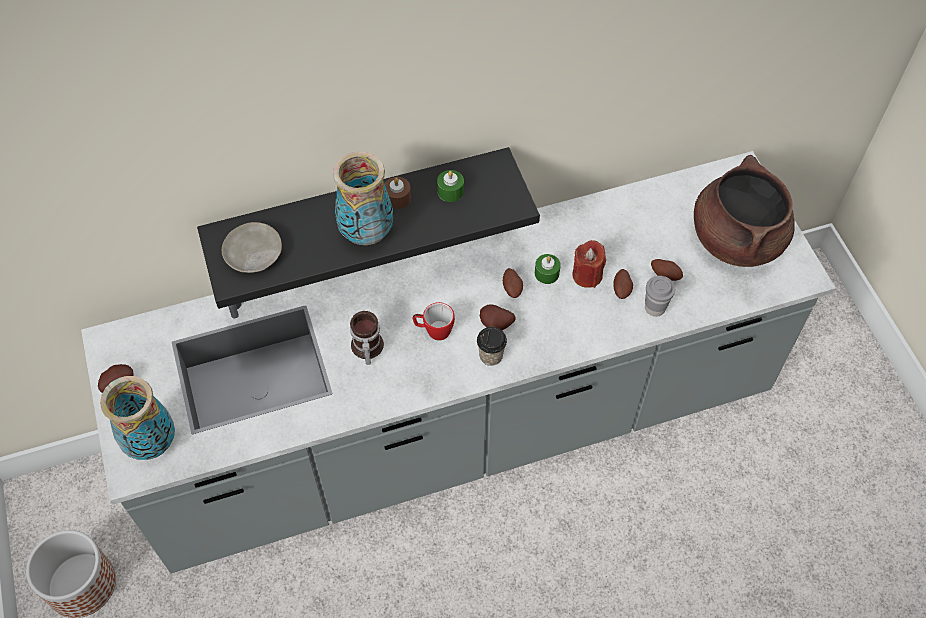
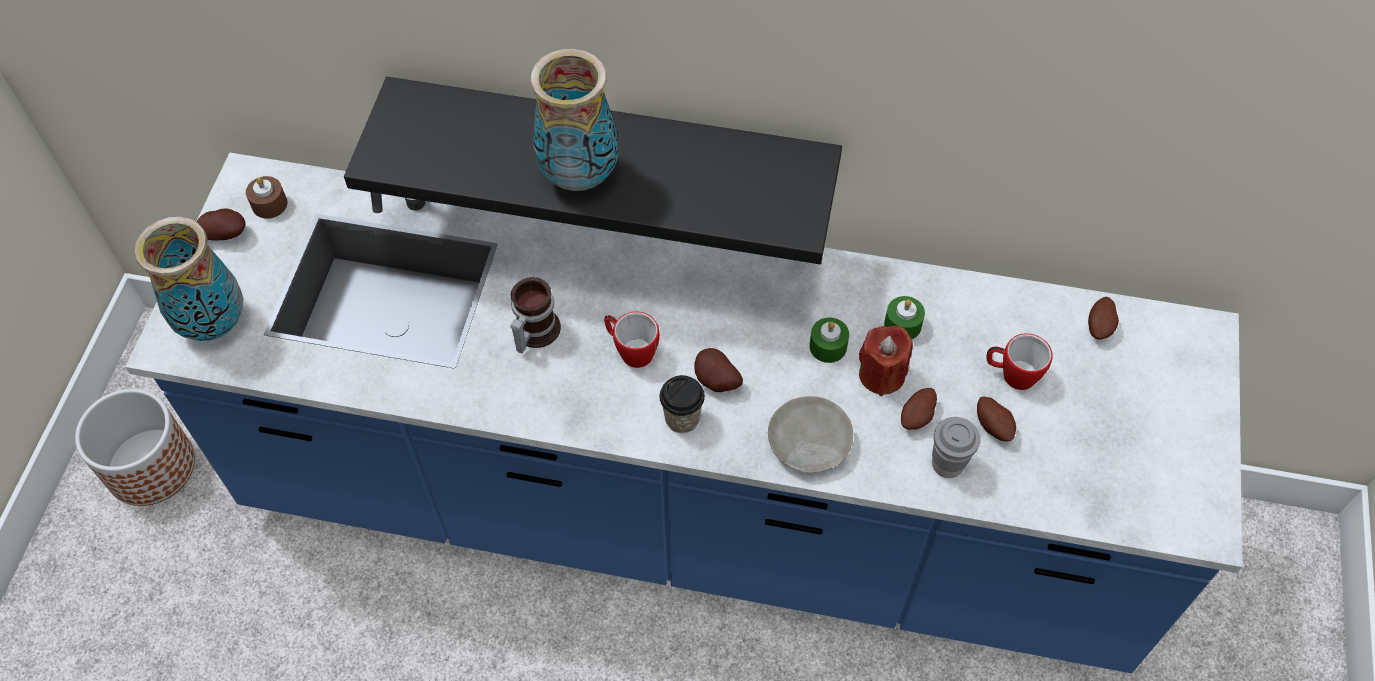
camera: 30 degrees right, 0 degrees up
grey counter [81,151,836,574] -> blue counter [125,153,1242,673]
beige plate [222,222,282,273] -> beige plate moved to [768,396,853,473]
brown candle [385,177,411,209] -> brown candle moved to [246,176,288,219]
green candle [437,170,464,202] -> green candle moved to [884,296,925,339]
potato [503,268,523,298] -> potato moved to [1088,297,1119,340]
brown cooking pot [694,155,795,267] -> none
none -> mug [986,333,1053,390]

